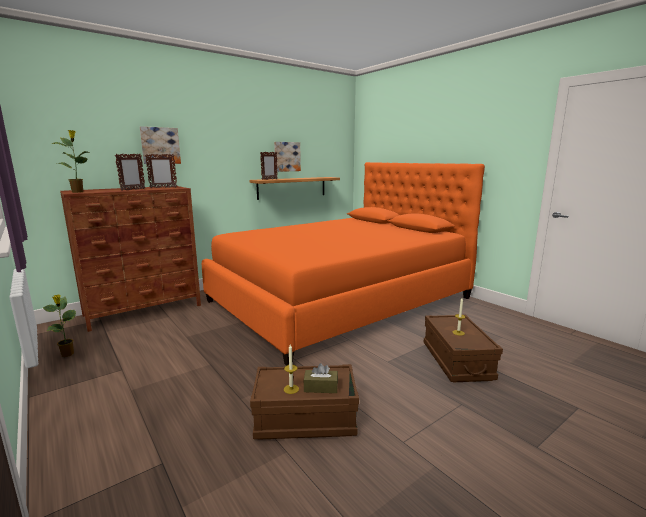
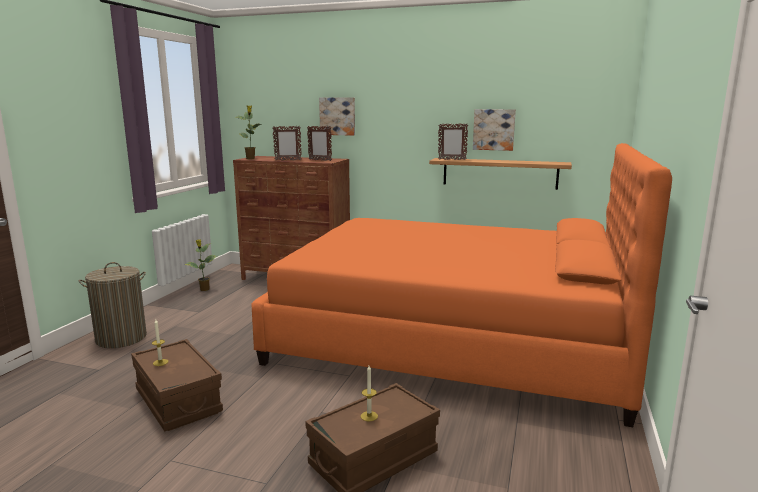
camera: 55 degrees right, 0 degrees up
brown tissue box [303,363,338,393] -> none
none -> laundry basket [79,262,147,348]

